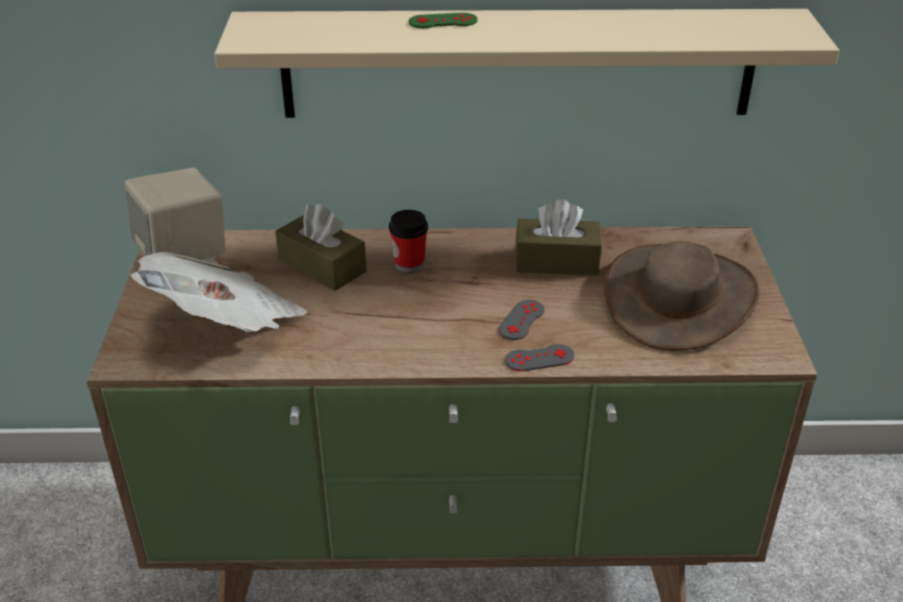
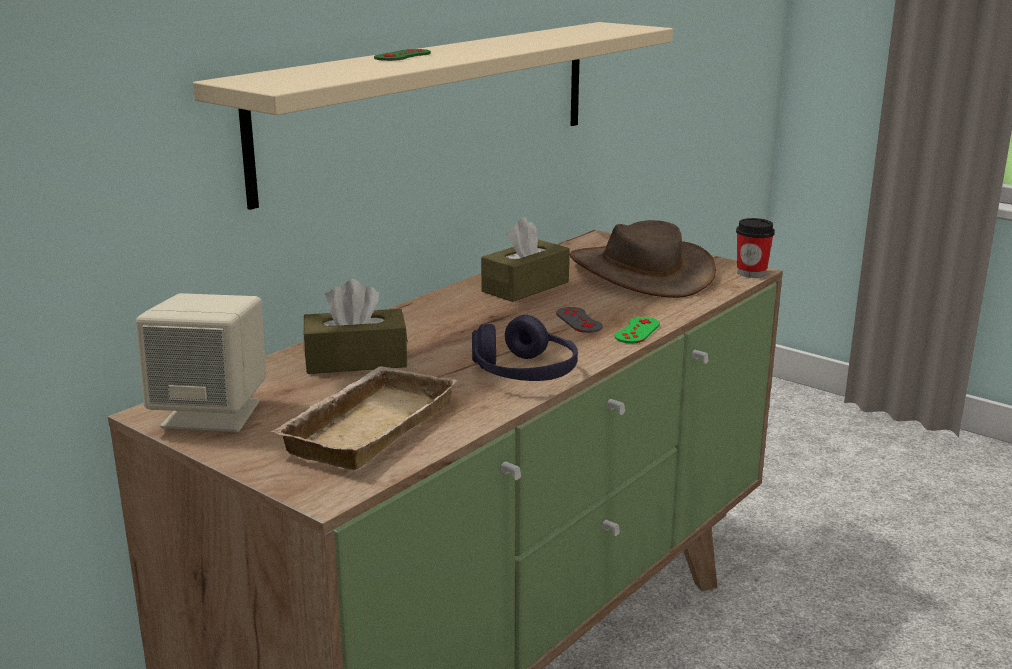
camera: 50 degrees left, 15 degrees down
newspaper [130,252,307,332] -> beige tray [270,366,458,470]
cup [389,210,428,273] -> cup moved to [736,218,775,278]
grey game controller [505,344,574,371] -> green game controller [615,317,660,343]
none -> purple headphones [472,315,578,381]

